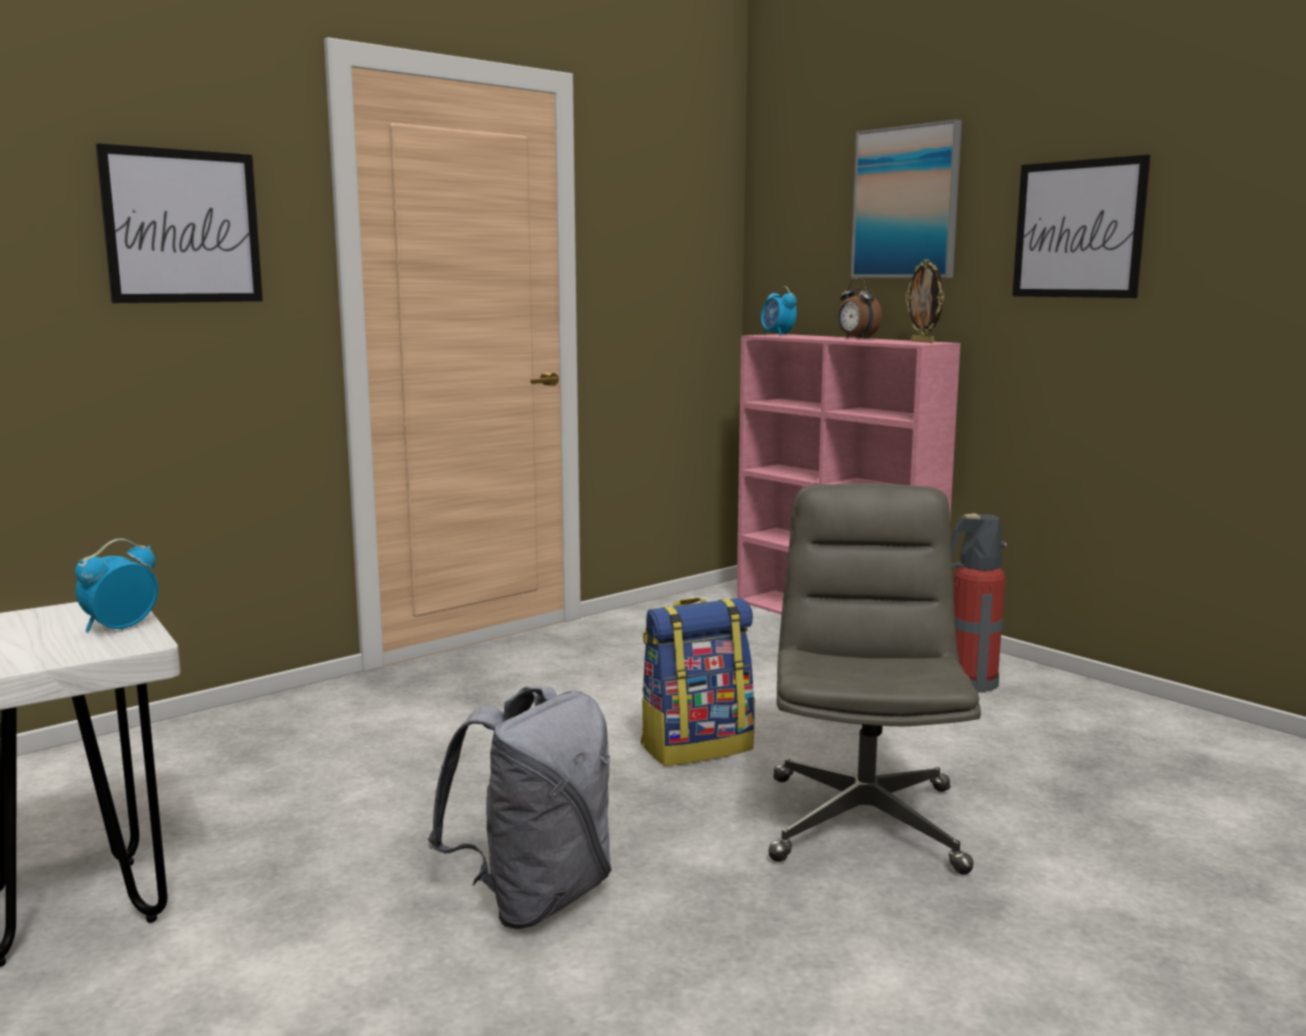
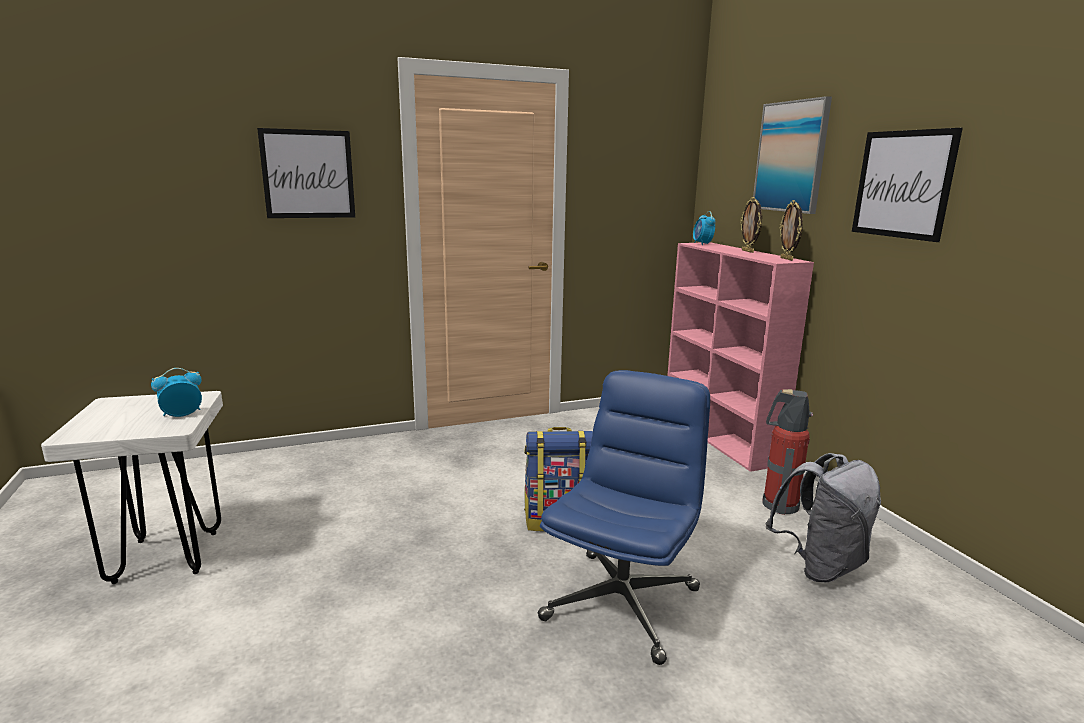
camera: 20 degrees right, 5 degrees up
grey backpack [428,686,612,929] -> grey backpack moved to [765,453,881,582]
grey office chair [768,483,981,875] -> blue office chair [538,370,710,665]
alarm clock [838,278,882,339] -> picture frame [740,197,762,253]

